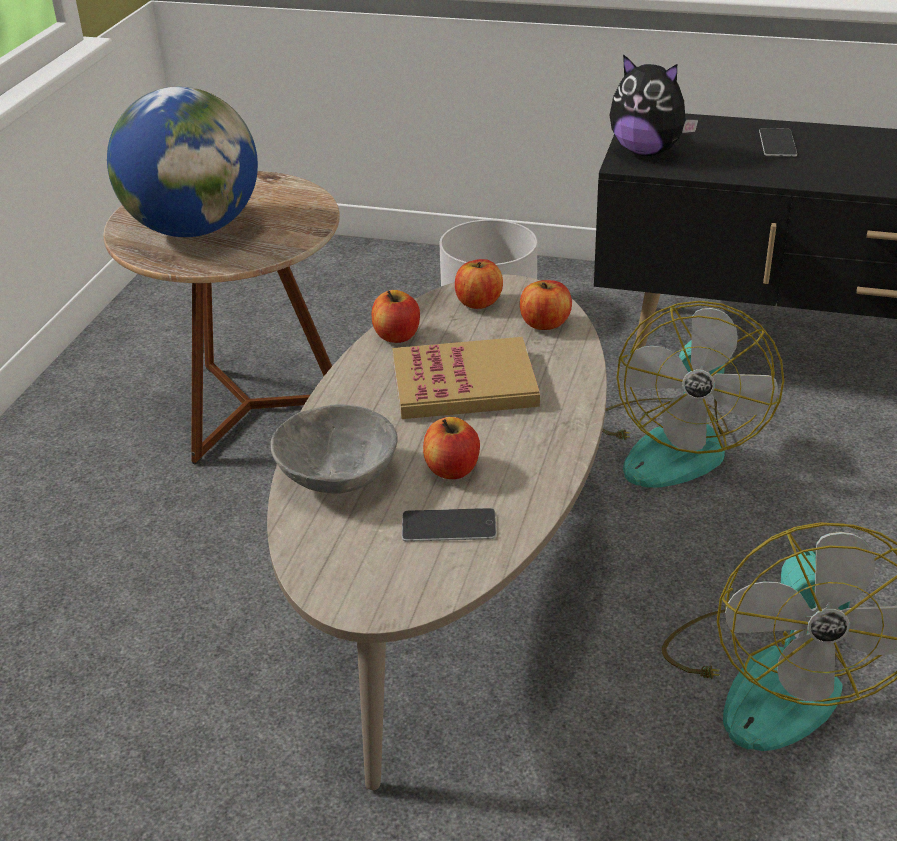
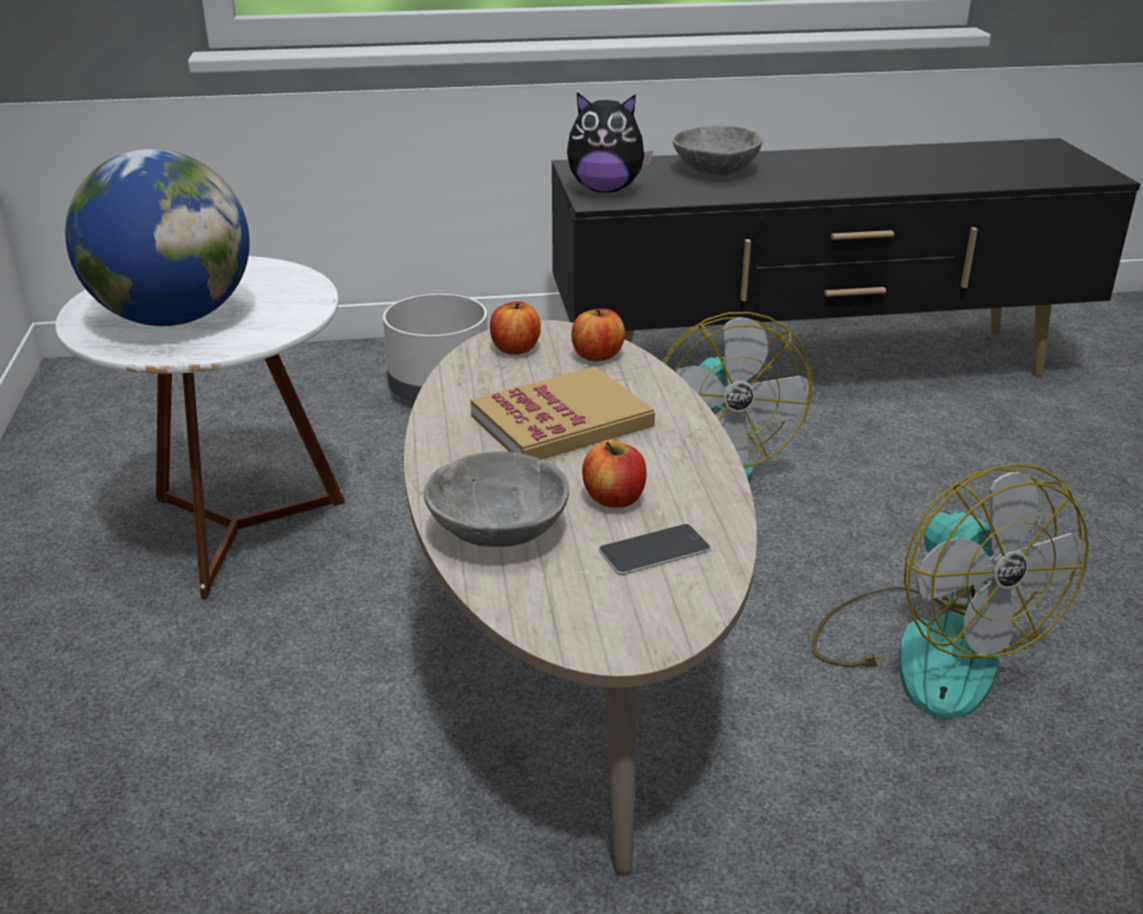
camera: 25 degrees left, 5 degrees down
brown side table [104,171,340,465] -> white side table [56,256,345,599]
apple [372,290,420,343] -> none
phone [759,128,797,157] -> grey bowl [673,126,762,175]

